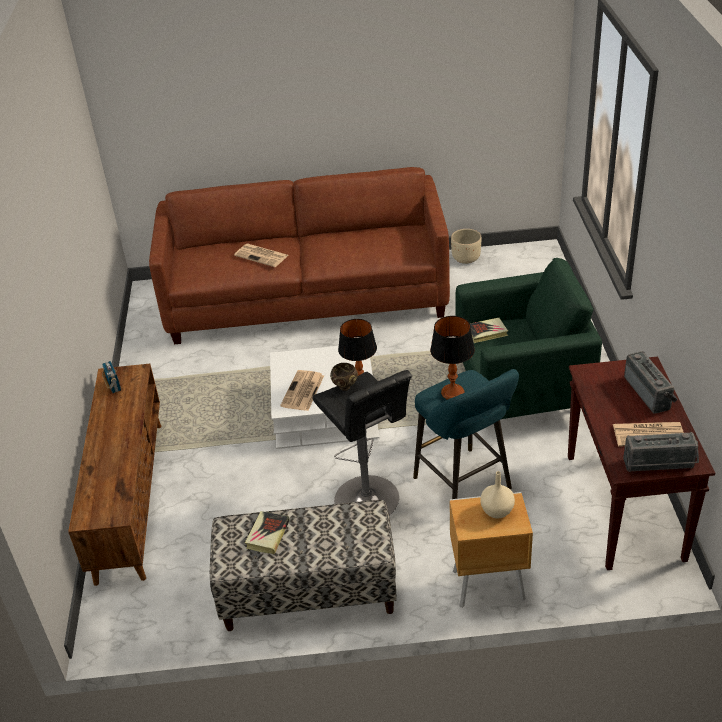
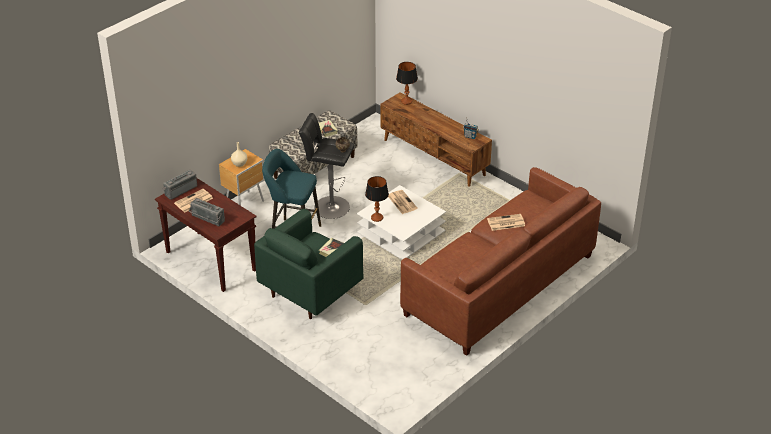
camera: 135 degrees right, 0 degrees up
table lamp [430,316,475,400] -> table lamp moved to [396,62,418,105]
beige planter [451,229,481,264] -> none

